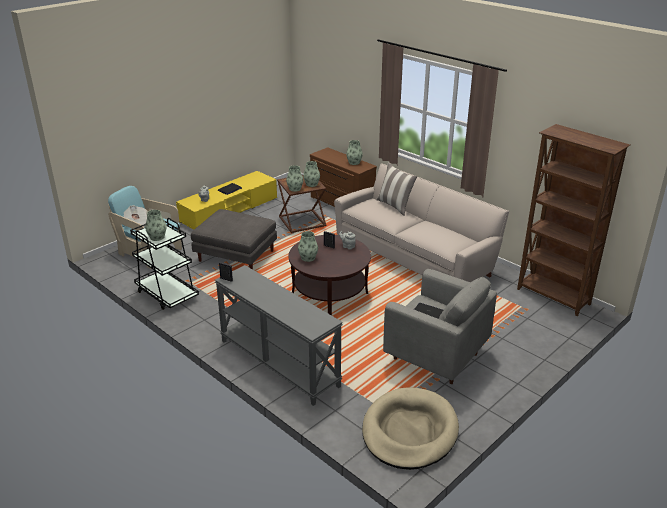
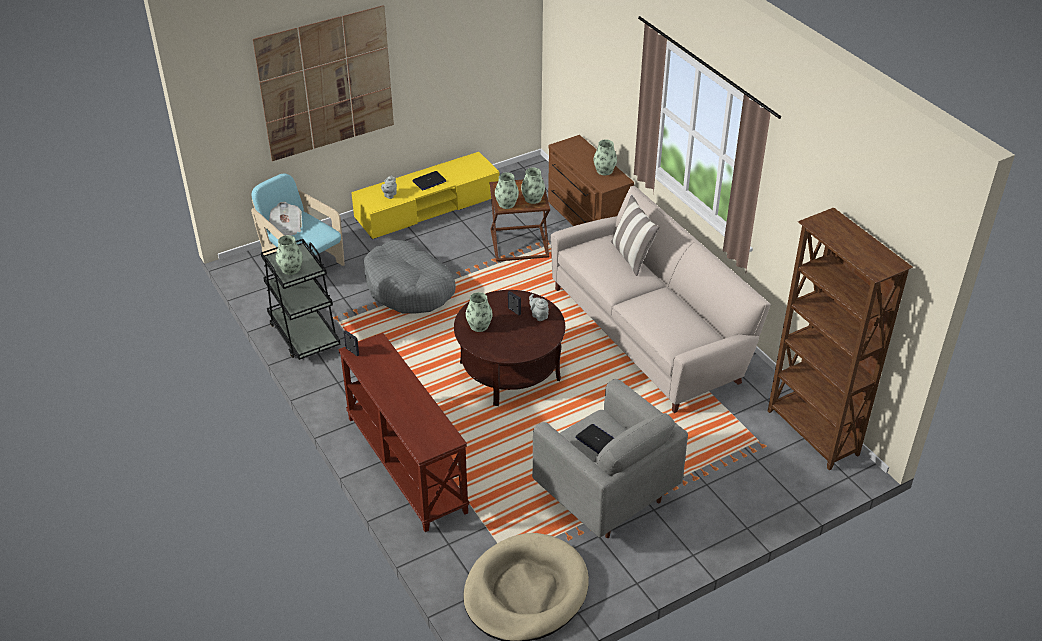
camera: 15 degrees right, 10 degrees up
grey ottoman [191,209,277,270] -> grey dog bed [364,240,456,314]
grey console table [215,265,343,406] -> brown console table [338,333,470,532]
none -> picture [253,5,394,161]

